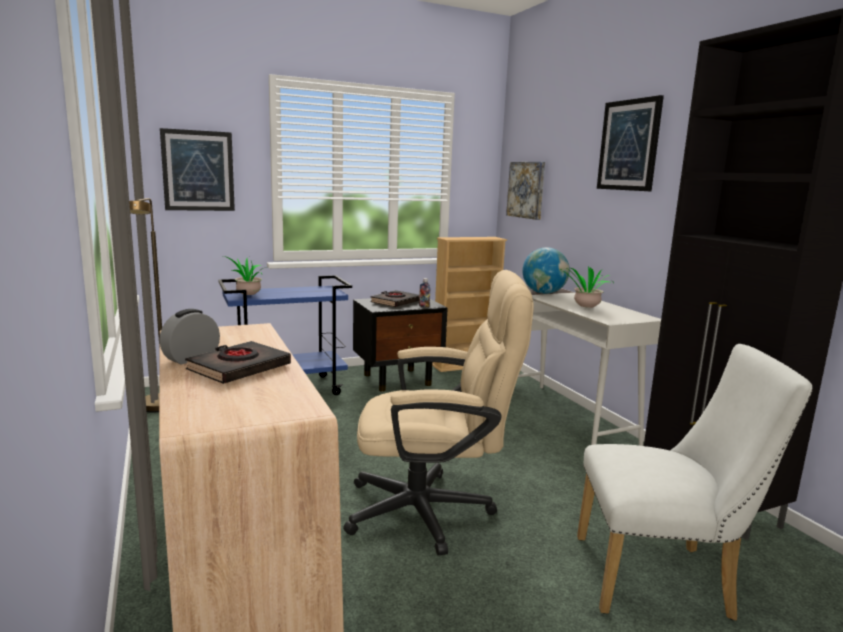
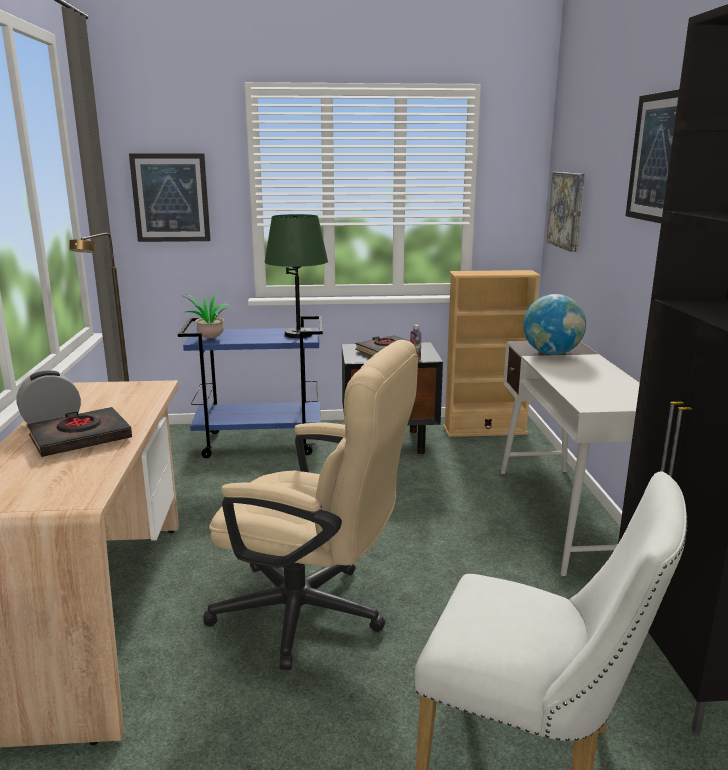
camera: 20 degrees right, 5 degrees up
potted plant [562,266,614,308] -> none
none -> green table lamp [265,214,328,338]

